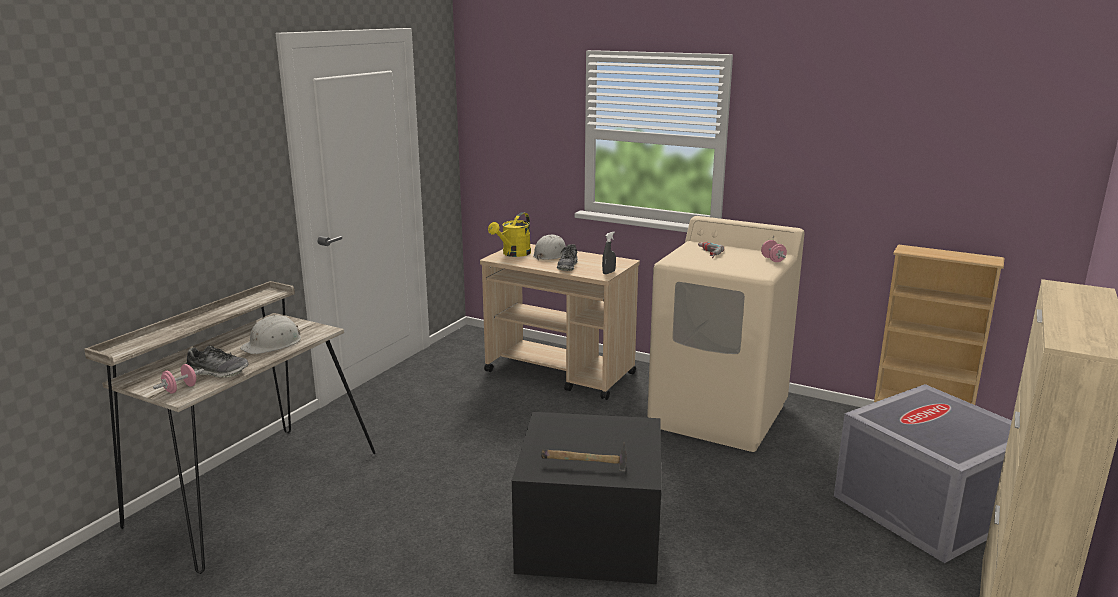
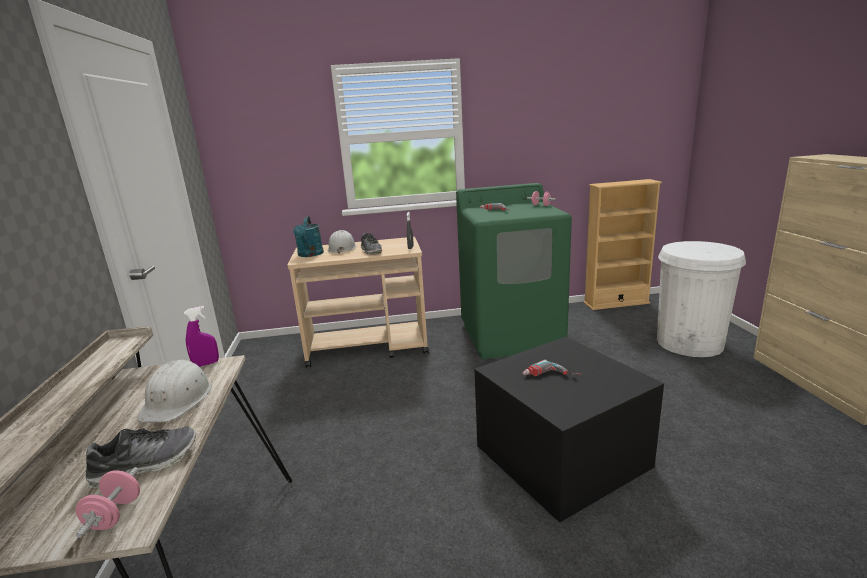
camera: 35 degrees left, 0 degrees up
yellow watering can [488,212,531,257] -> turquoise watering can [293,216,324,257]
hammer [541,442,627,472] -> none
beige washing machine [647,216,805,452] -> green washing machine [456,183,572,359]
grey storage box [834,384,1012,563] -> white trash can [657,241,746,357]
none -> purple spray bottle [184,306,219,367]
none -> power drill [522,360,581,376]

